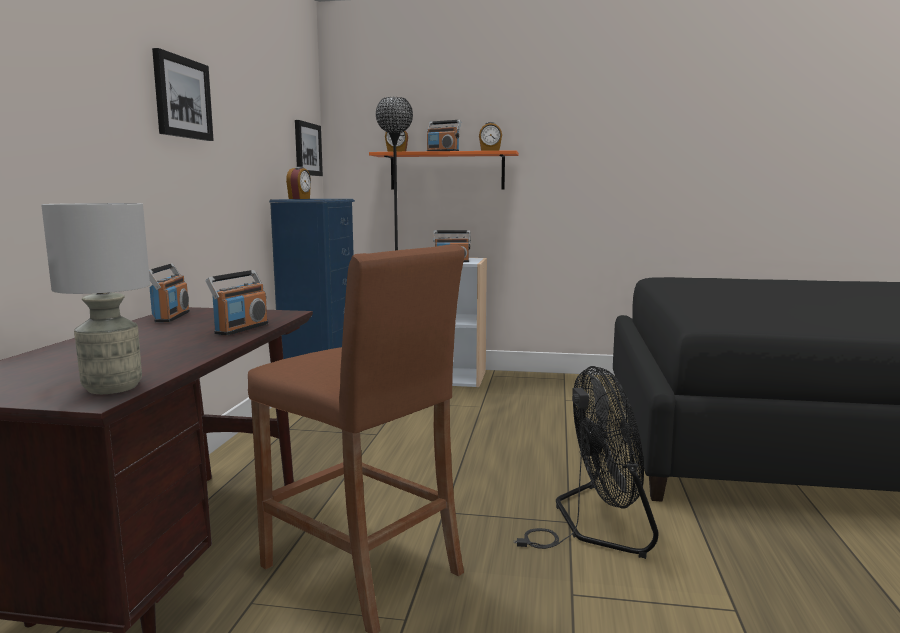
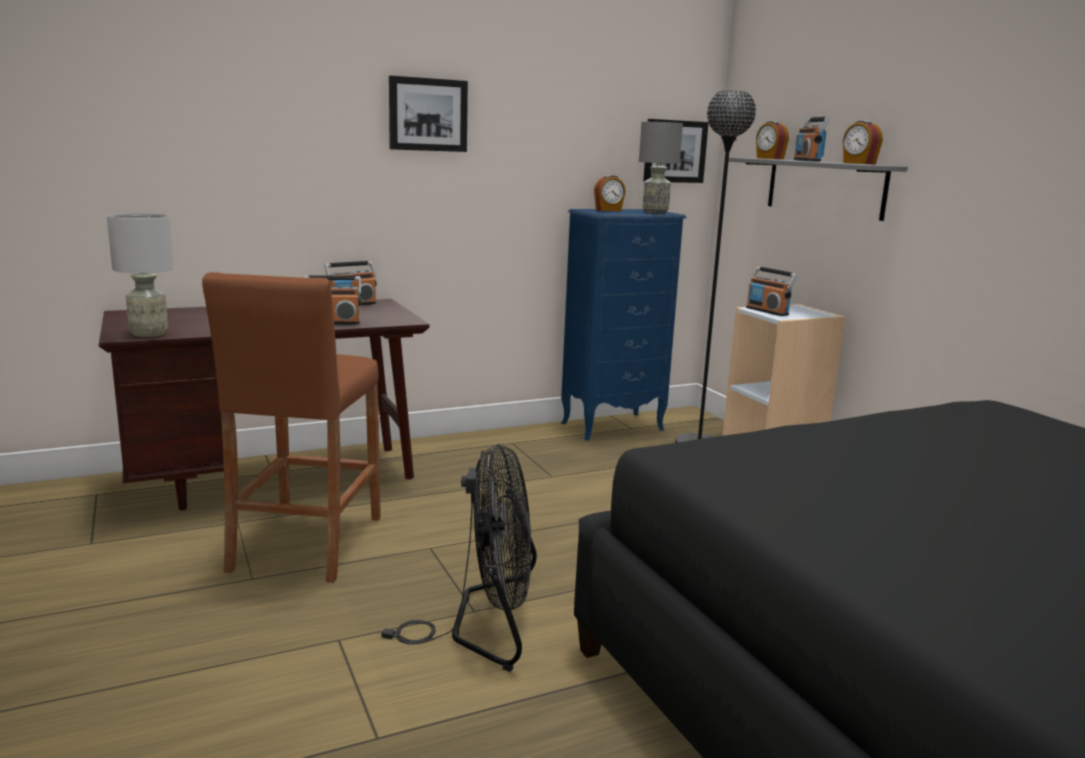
camera: 55 degrees right, 5 degrees up
orange shelf [369,150,519,190] -> grey shelf [728,157,908,221]
black fan [513,366,658,559] -> black fan turned 45 degrees counterclockwise [379,444,537,672]
none -> grey table lamp [639,122,683,213]

